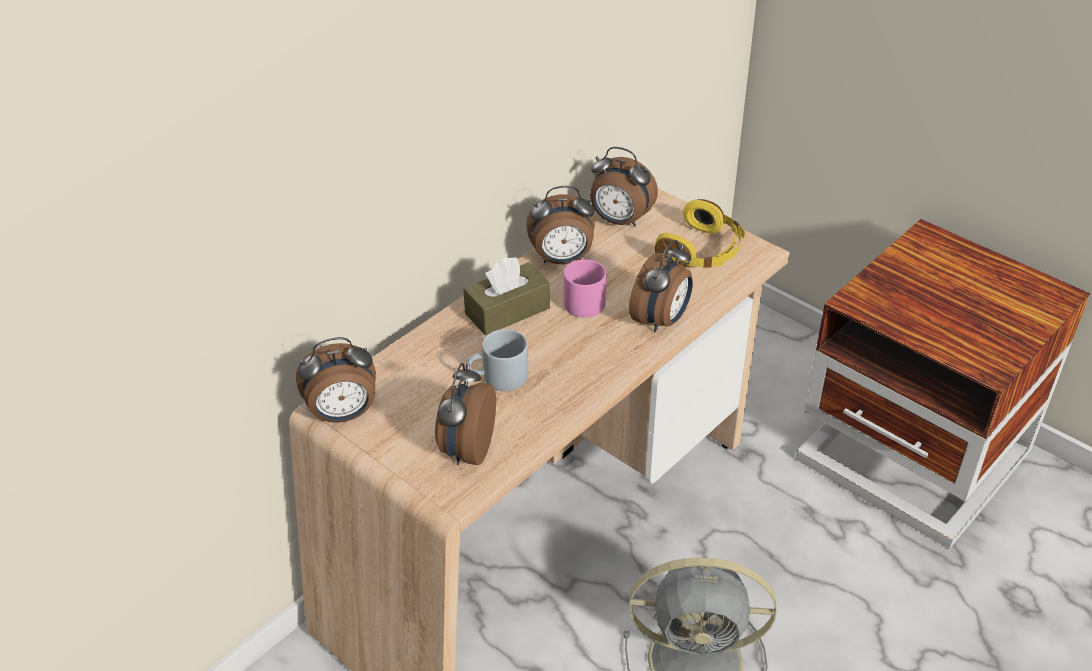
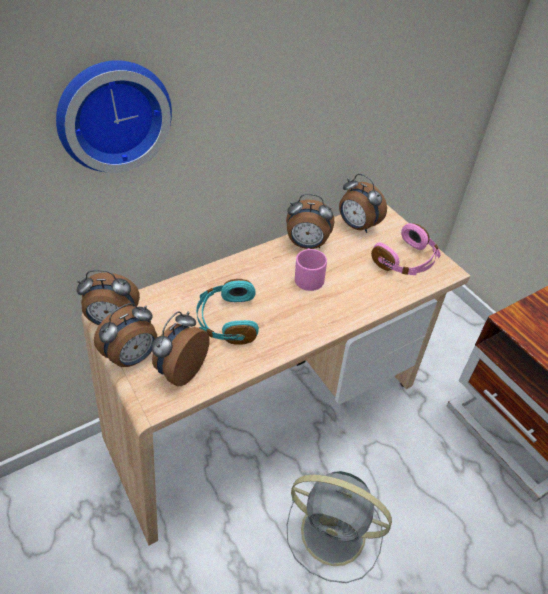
camera: 15 degrees right, 5 degrees up
brown tissue box [463,257,550,336] -> none
grey mug [466,329,528,391] -> turquoise headphones [196,279,259,345]
alarm clock [629,240,693,332] -> alarm clock moved to [94,303,157,367]
yellow headphones [655,199,745,268] -> pink headphones [371,223,441,275]
none -> wall clock [56,60,172,173]

